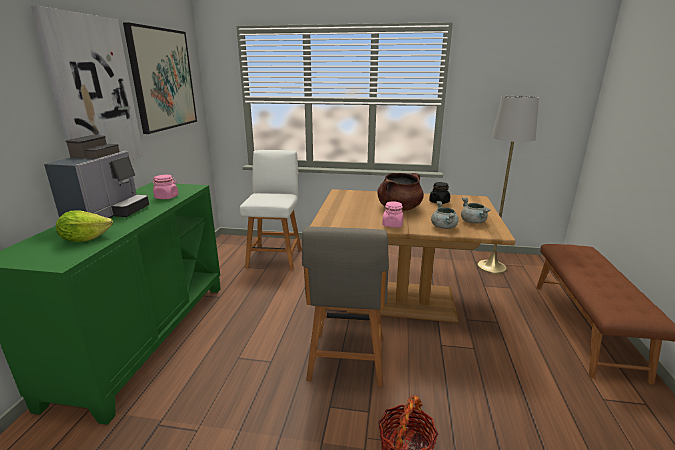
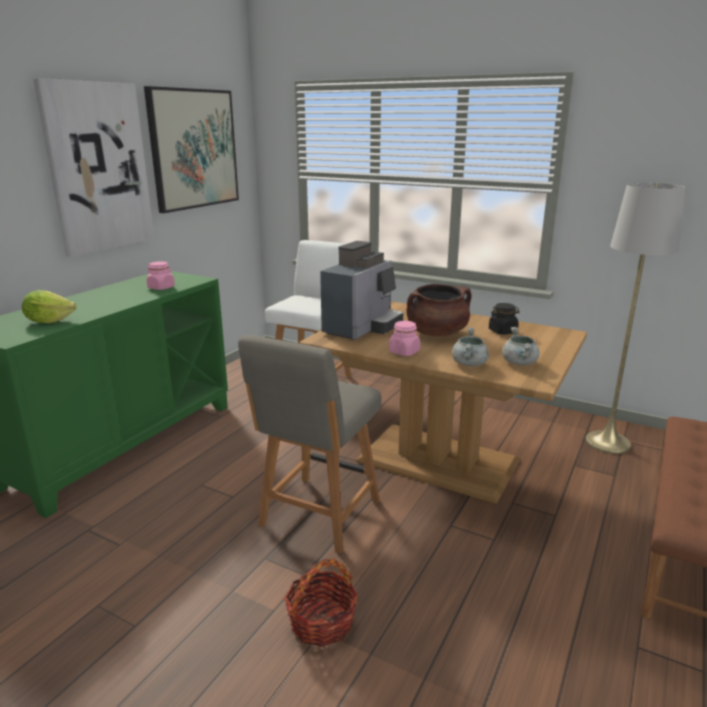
camera: 20 degrees right, 0 degrees up
coffee machine [44,135,149,218] -> coffee machine moved to [320,241,403,340]

